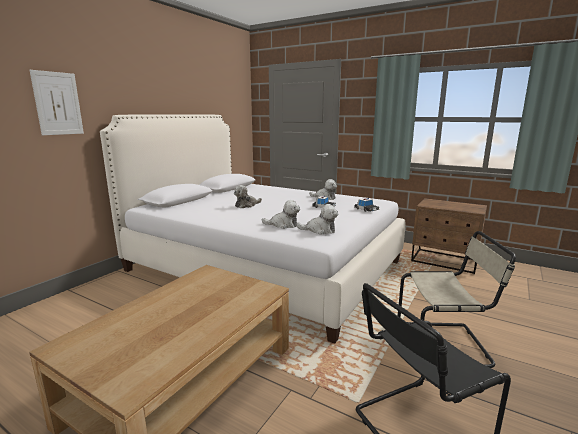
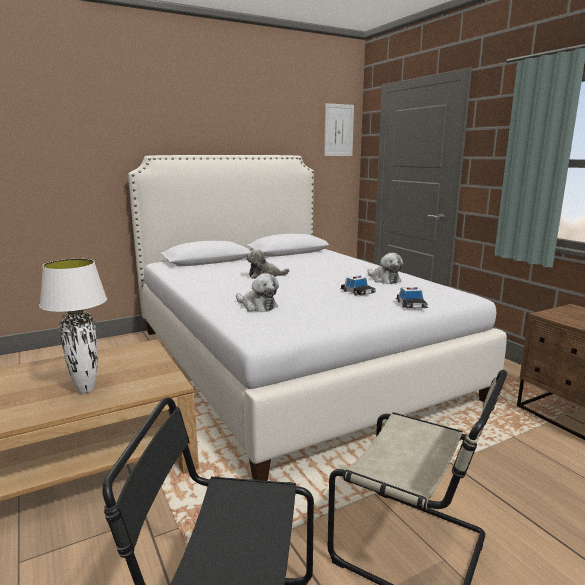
camera: 30 degrees right, 0 degrees up
picture [30,70,84,135] -> picture moved to [324,103,354,156]
plush toy [297,204,338,235] -> none
none -> white table lamp [39,259,107,394]

